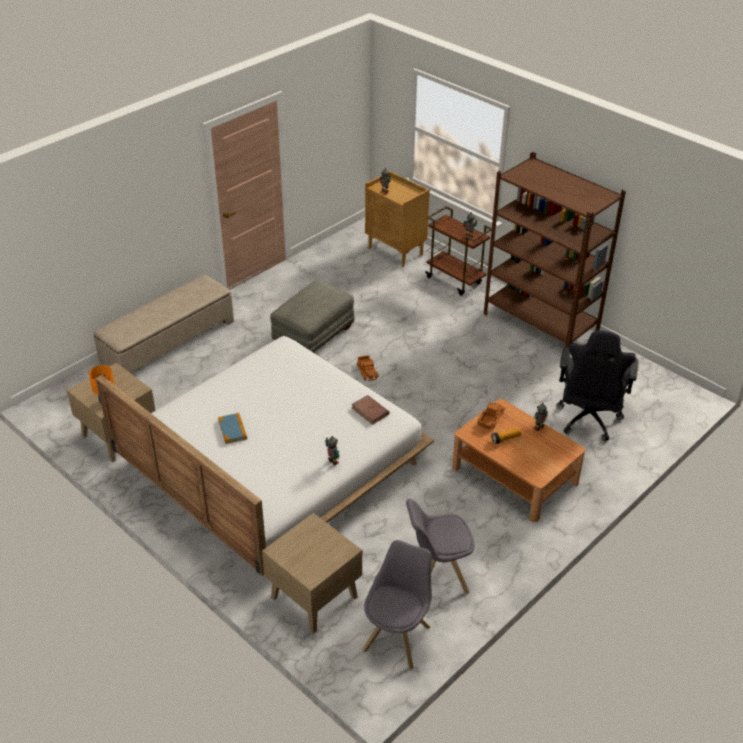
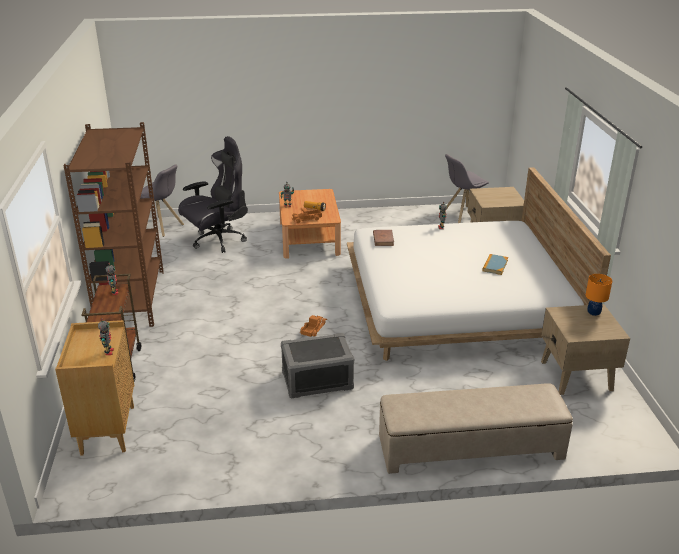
camera: 140 degrees left, 10 degrees down
grey ottoman [270,280,355,353] -> grey storage box [281,333,354,398]
grey chair [406,499,474,594] -> grey chair moved to [140,165,184,237]

